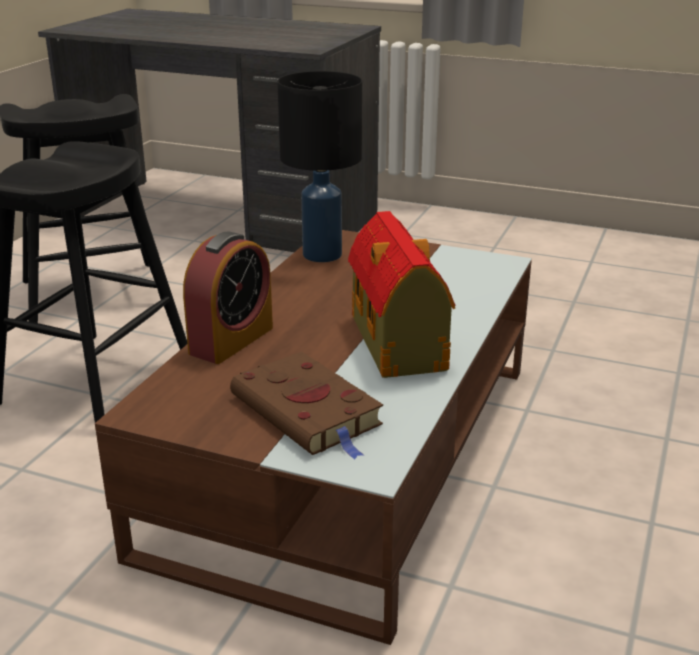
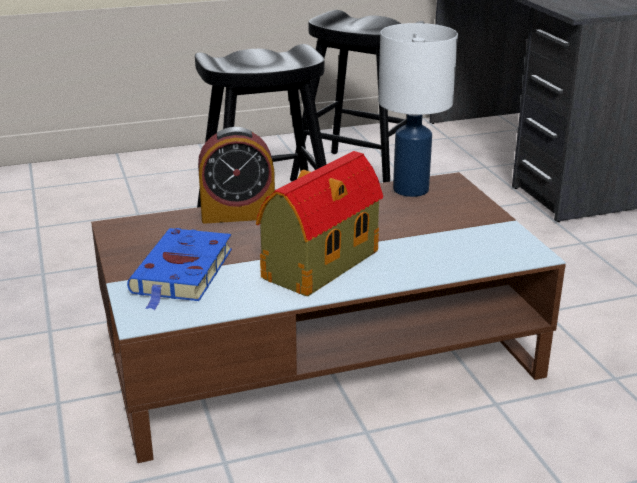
camera: 50 degrees right, 0 degrees up
brown book [230,352,383,459] -> blue book [127,228,232,310]
black table lamp [277,71,362,262] -> white table lamp [378,23,458,197]

